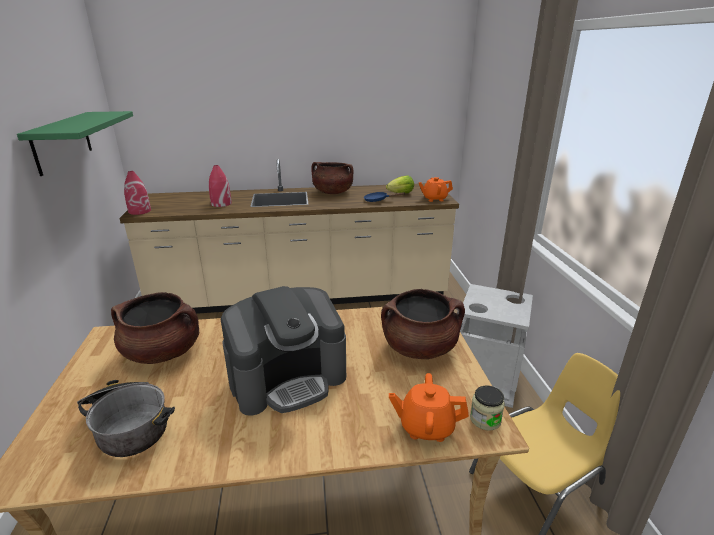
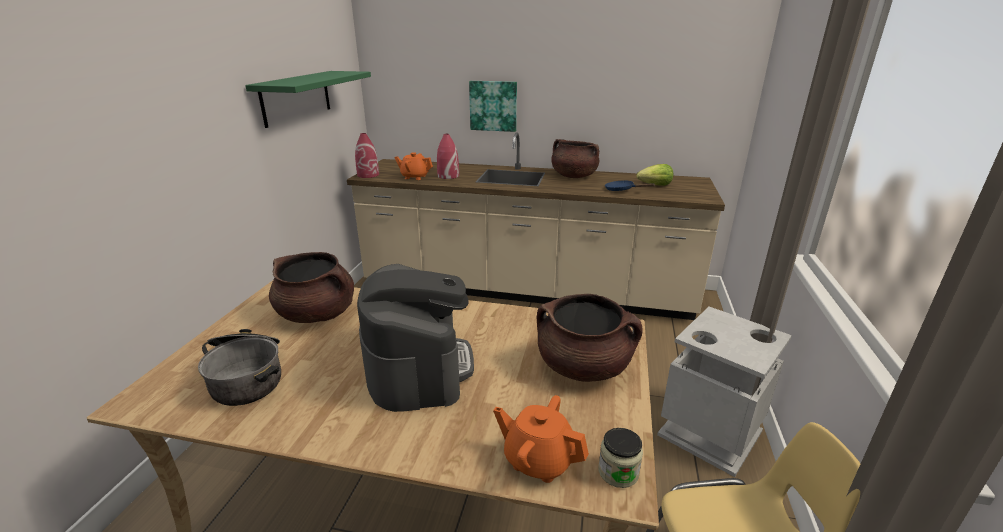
camera: 20 degrees right, 0 degrees up
coffee machine [221,286,346,416] -> coffee machine turned 90 degrees counterclockwise [357,264,474,412]
orange teapot [418,177,453,202] -> orange teapot moved to [394,152,433,180]
none -> picture [469,81,517,132]

